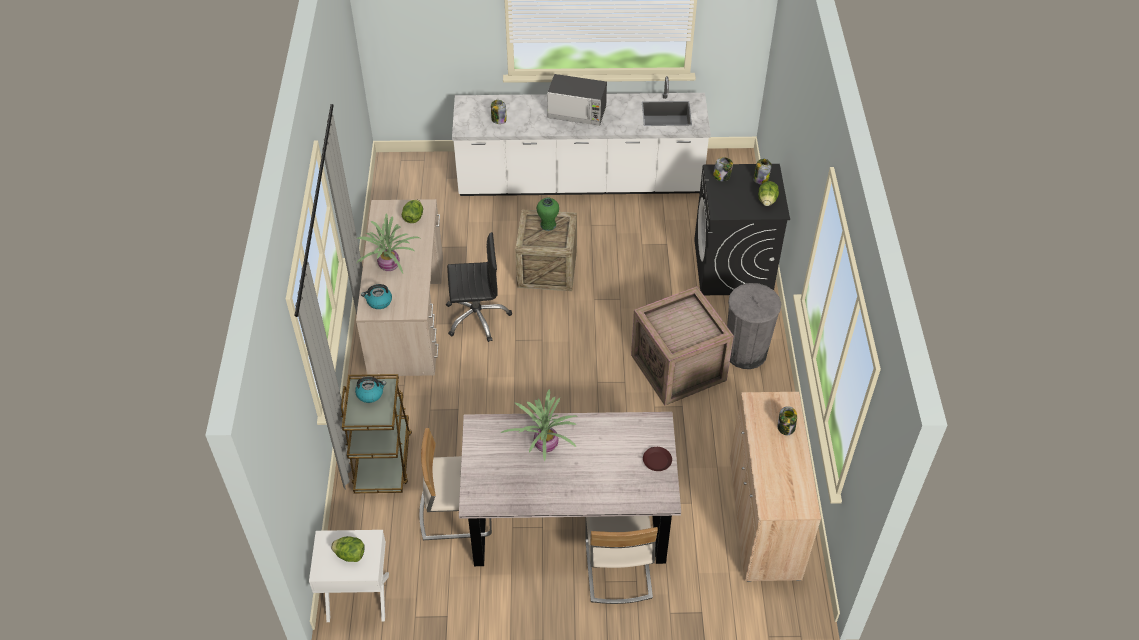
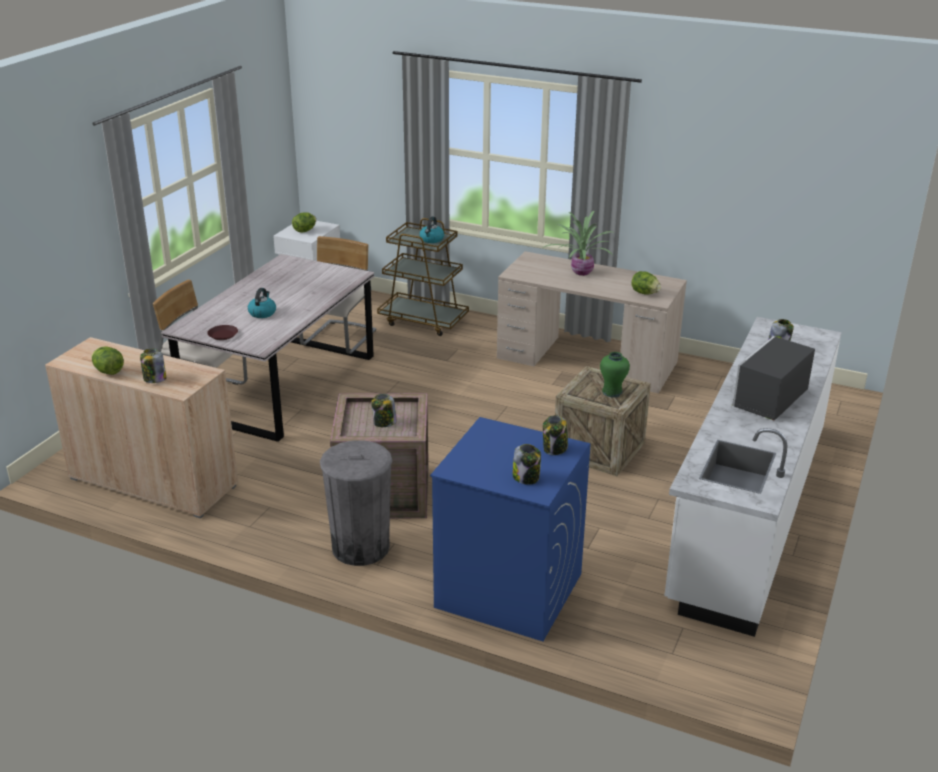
camera: 115 degrees right, 20 degrees down
kettle [361,284,392,309] -> kettle moved to [248,288,276,318]
black office chair [446,232,512,342] -> none
potted plant [501,389,577,461] -> none
black washing machine [694,164,790,295] -> blue washing machine [430,417,591,641]
lettuce [758,181,779,206] -> lettuce moved to [92,346,124,375]
none -> jar [371,394,397,427]

